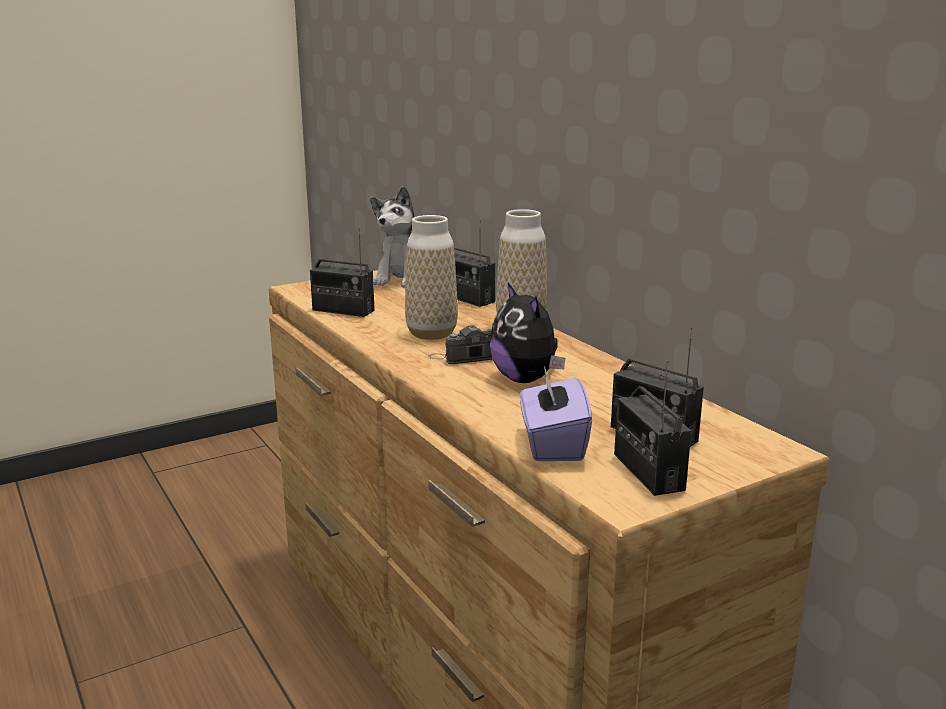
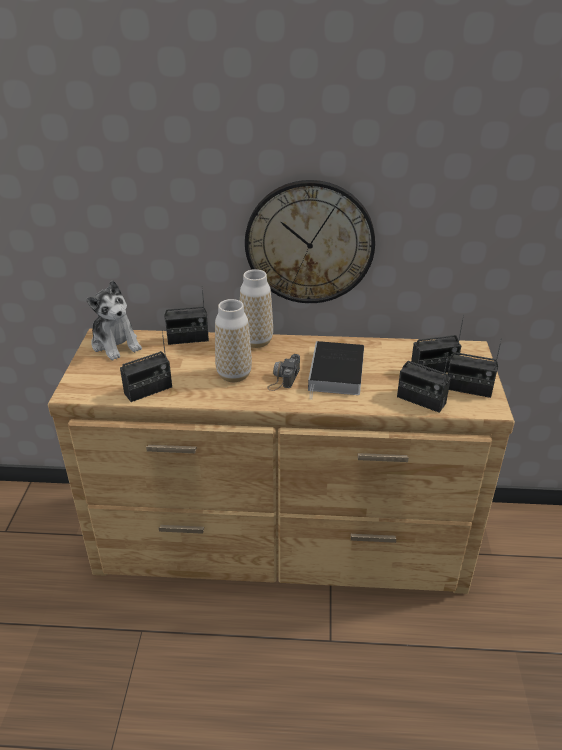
camera: 55 degrees left, 15 degrees up
plush toy [490,283,565,383] -> book [308,341,364,399]
purple tissue box [520,366,592,461] -> radio [397,355,451,413]
none -> wall clock [245,180,375,303]

